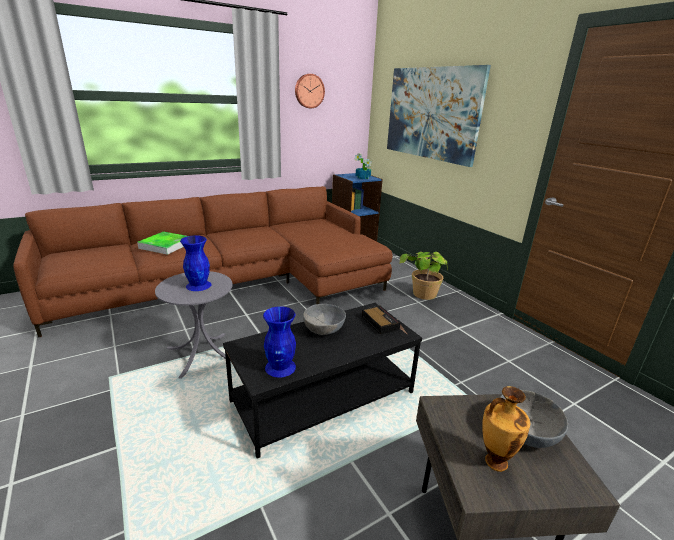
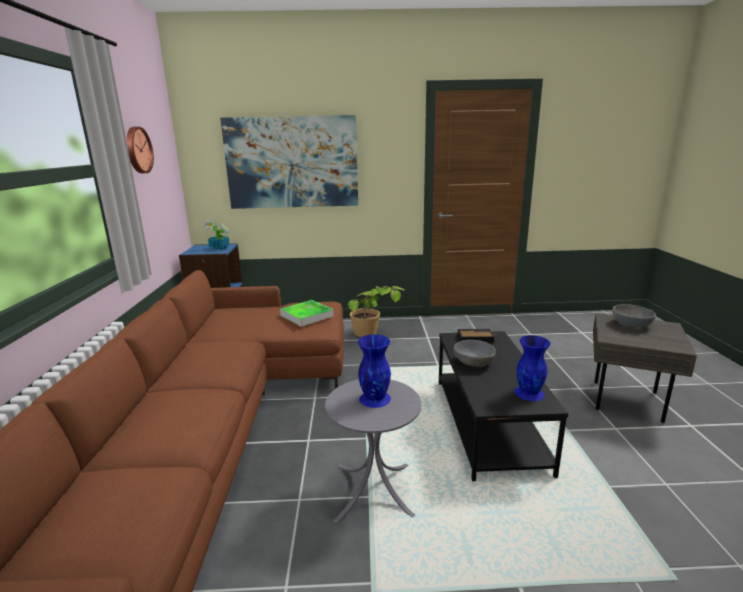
camera: 60 degrees left, 5 degrees down
tray [137,231,187,255] -> tray moved to [280,300,334,327]
vase [482,386,530,472] -> none

